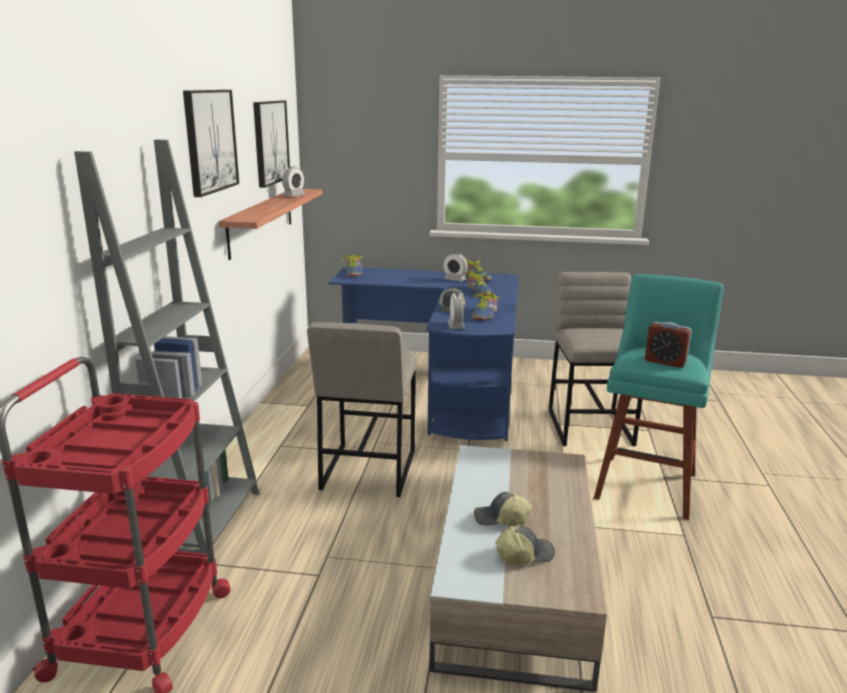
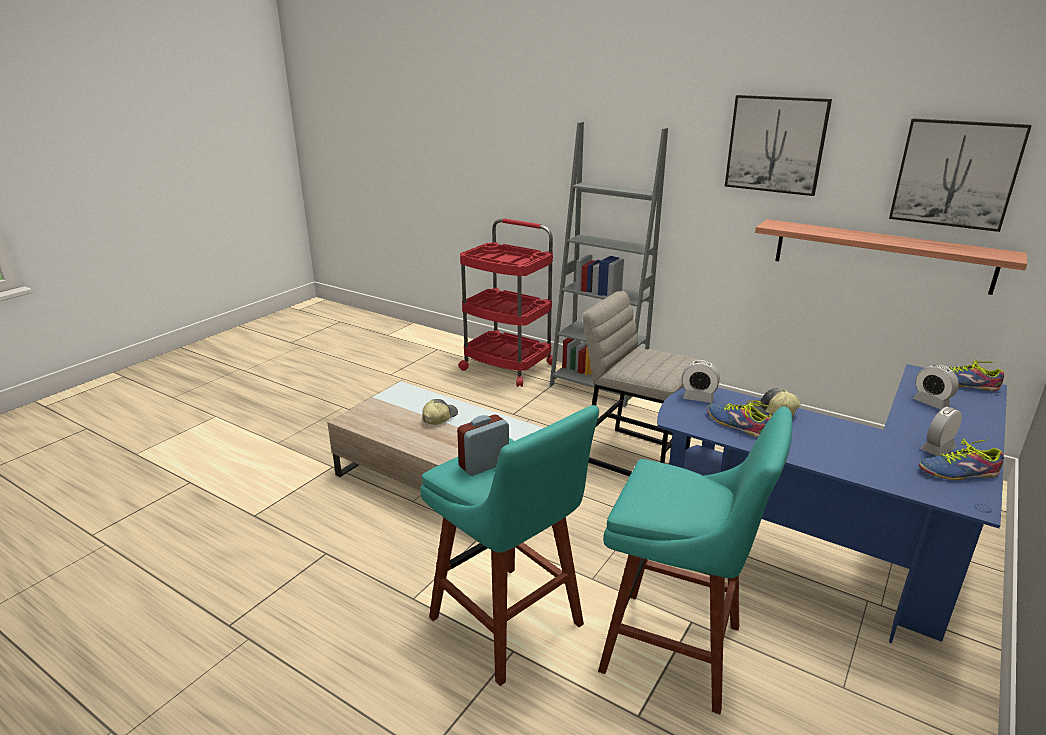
camera: 115 degrees right, 5 degrees up
alarm clock [282,167,305,197] -> alarm clock moved to [913,364,959,410]
shoe [465,271,492,296] -> none
cap [495,525,555,565] -> none
grey chair [548,272,643,446] -> turquoise stool [598,407,792,714]

